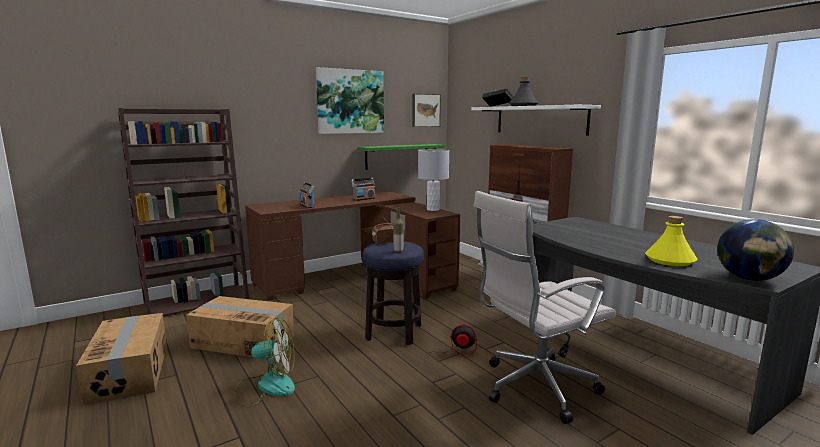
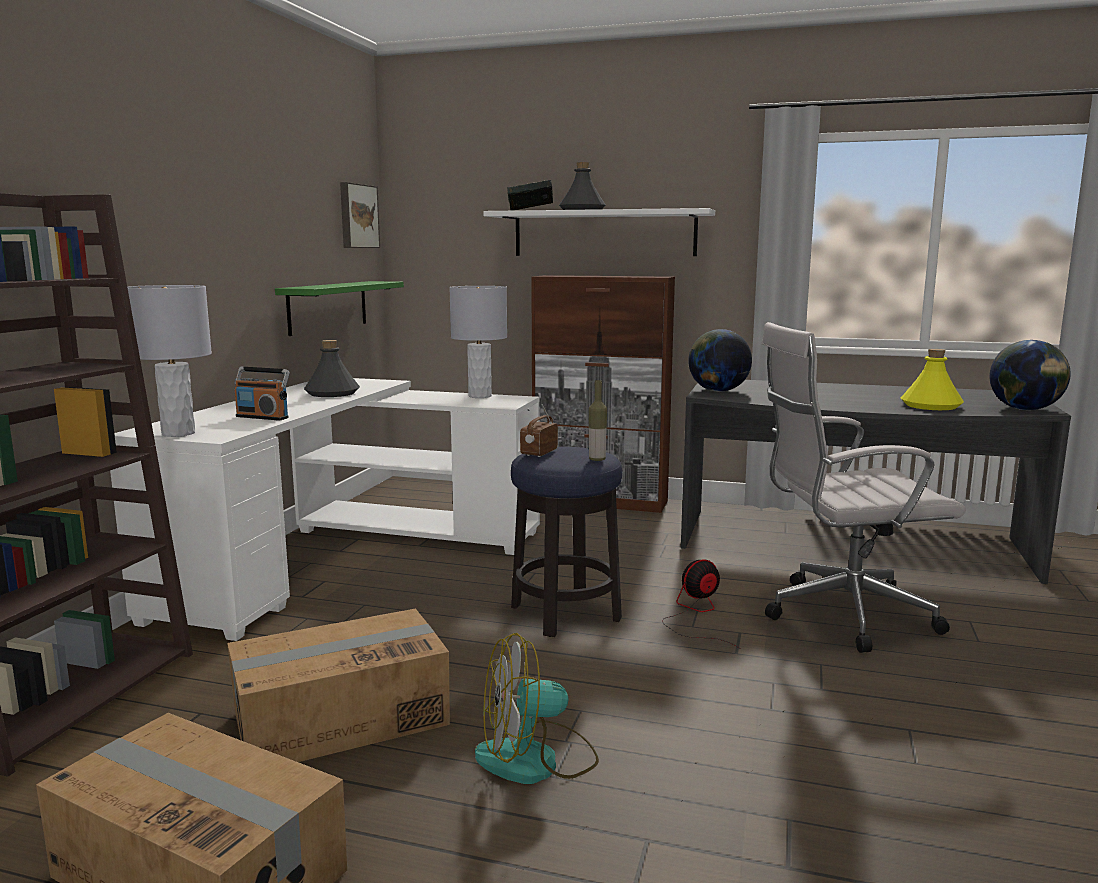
camera: 40 degrees left, 0 degrees up
fan [234,317,295,407] -> fan turned 150 degrees counterclockwise [475,633,599,784]
brown desk [245,191,460,301] -> white desk [110,378,540,641]
picture [316,67,384,134] -> none
radio [351,178,376,201] -> grey bottle [304,340,360,397]
white office chair [473,191,616,424] -> white office chair turned 60 degrees clockwise [762,322,966,653]
none -> grey table lamp [127,285,212,437]
none -> globe [688,329,752,392]

